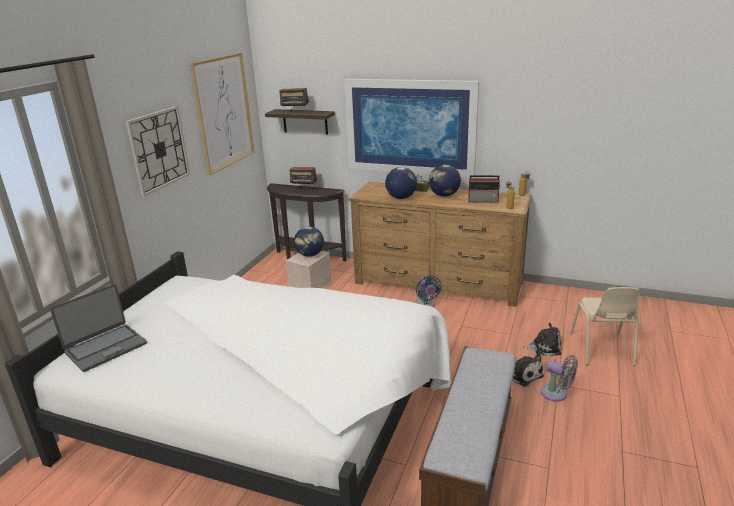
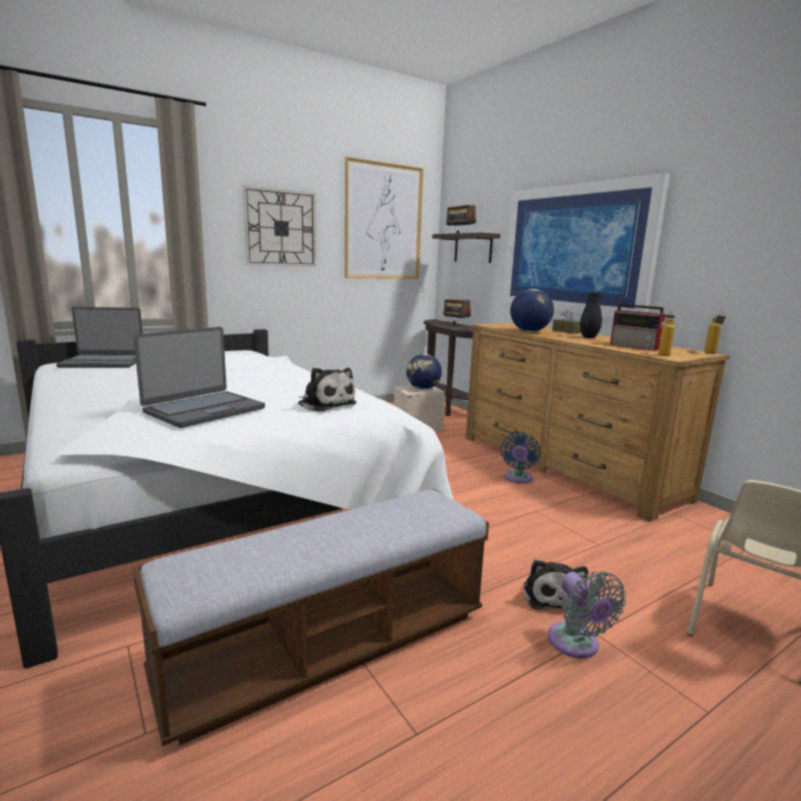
camera: 35 degrees right, 10 degrees down
globe [429,165,461,197] -> black vase [580,292,602,338]
plush toy [523,323,562,356] -> plush toy moved to [298,368,357,412]
none -> laptop [134,327,265,428]

